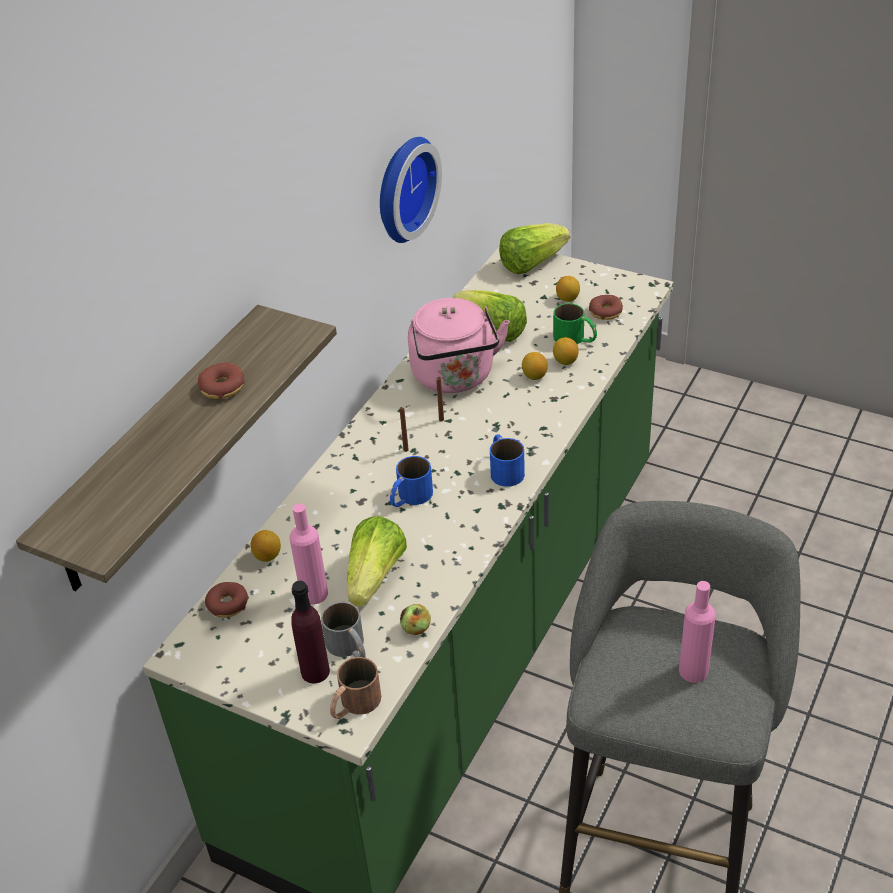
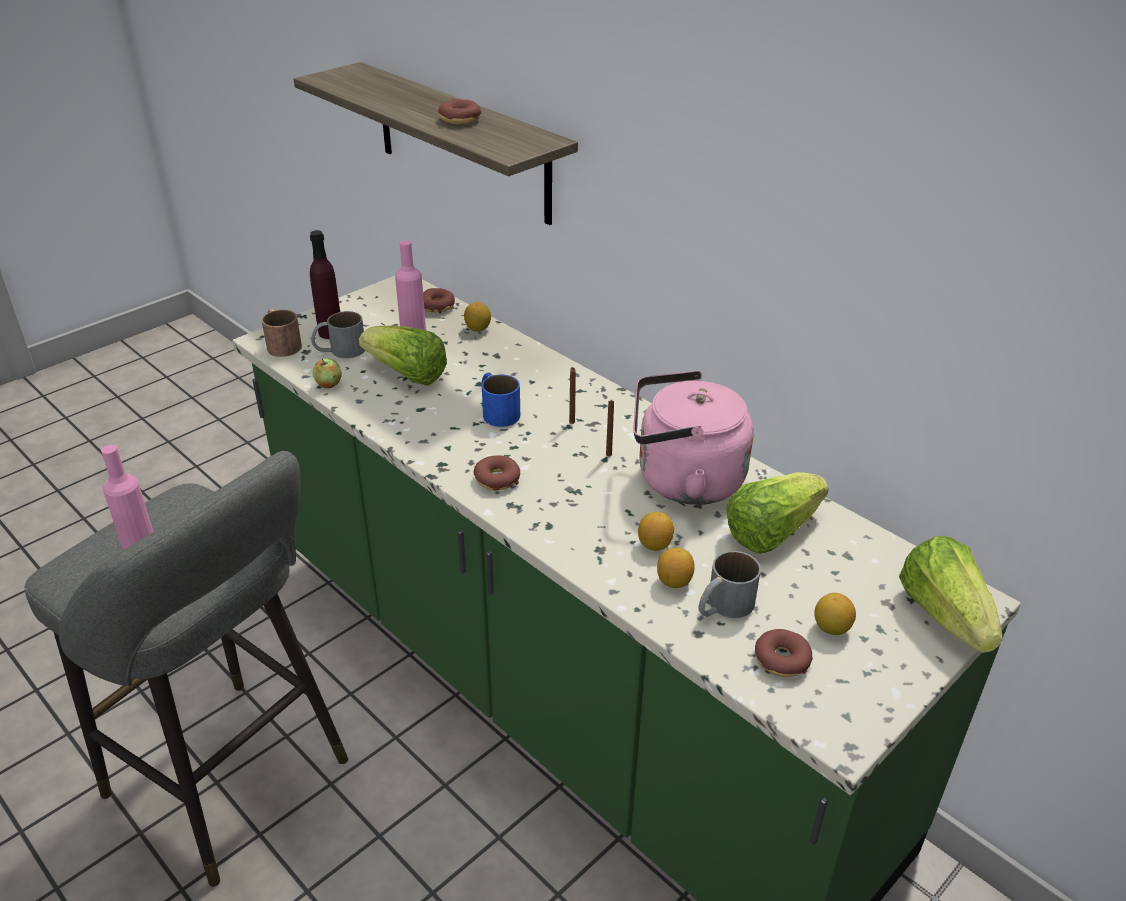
camera: 105 degrees right, 5 degrees down
wall clock [380,137,442,243] -> none
blue mug [490,434,525,487] -> donut [474,455,520,491]
green mug [553,303,597,345] -> grey mug [698,551,761,618]

